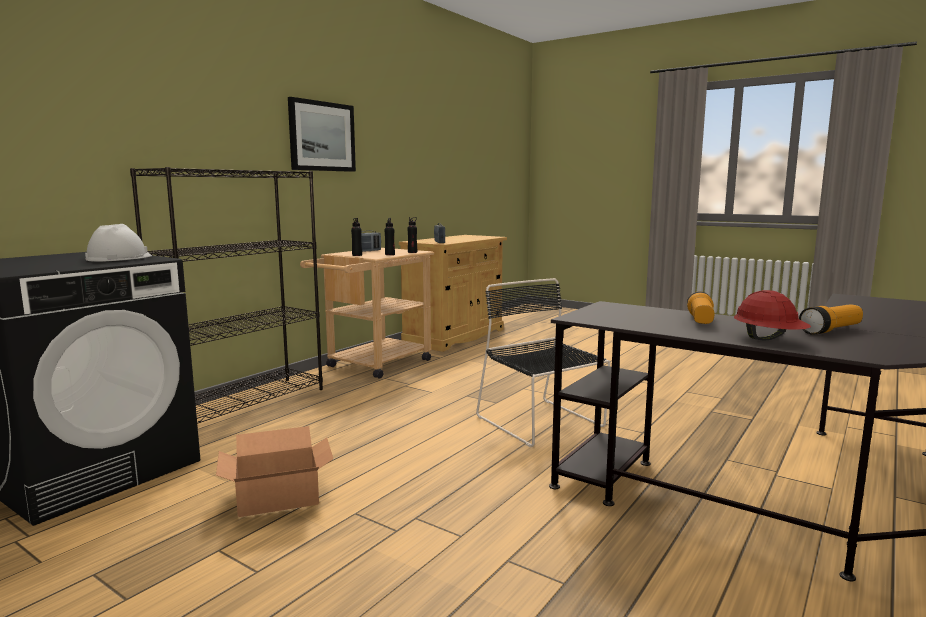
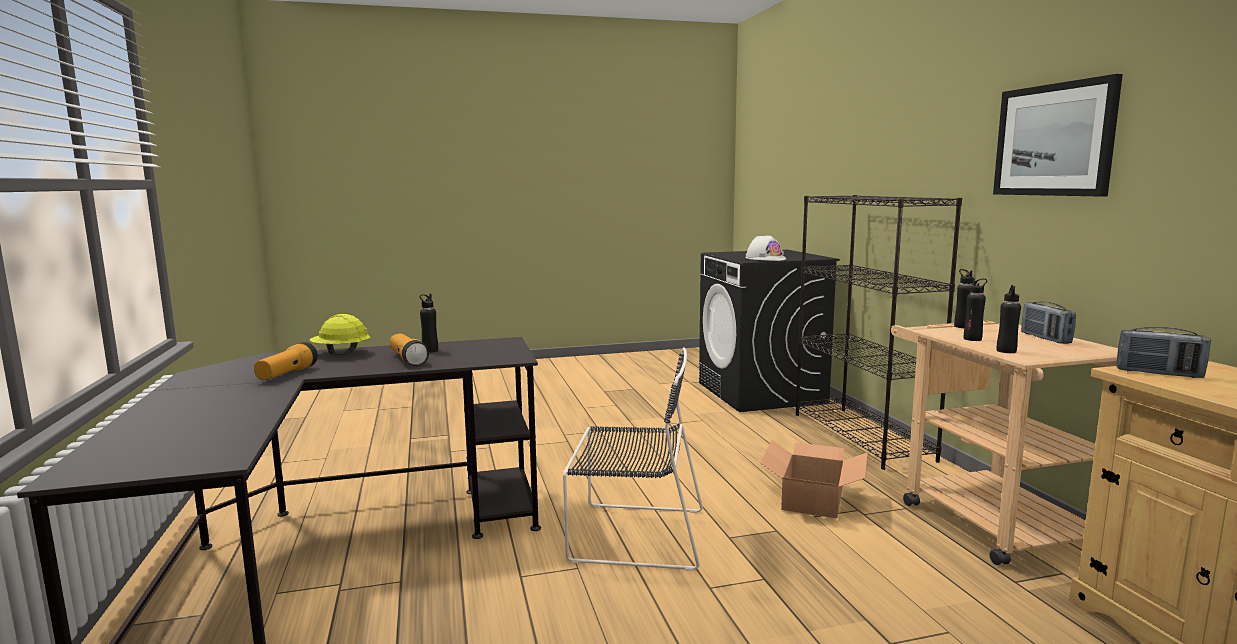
camera: 130 degrees right, 0 degrees up
cardboard box [216,426,333,517] -> cardboard box moved to [760,440,868,518]
red hard hat [734,290,811,341] -> yellow hard hat [310,314,370,355]
none -> black bottle [420,294,438,353]

